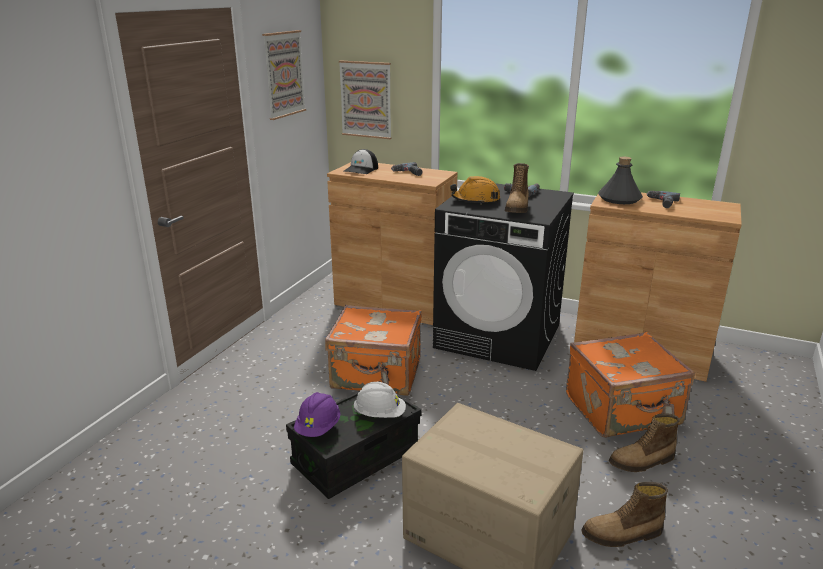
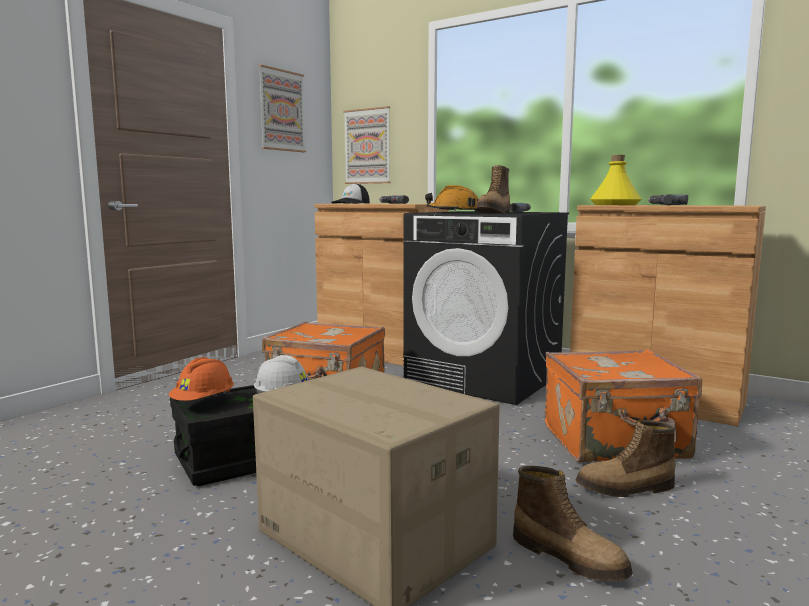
camera: 10 degrees right, 15 degrees down
purple hard hat [294,392,340,437] -> orange hard hat [169,357,234,401]
boot [581,482,668,547] -> boot turned 135 degrees counterclockwise [513,466,633,581]
grey bottle [598,157,643,204] -> yellow bottle [590,155,642,205]

